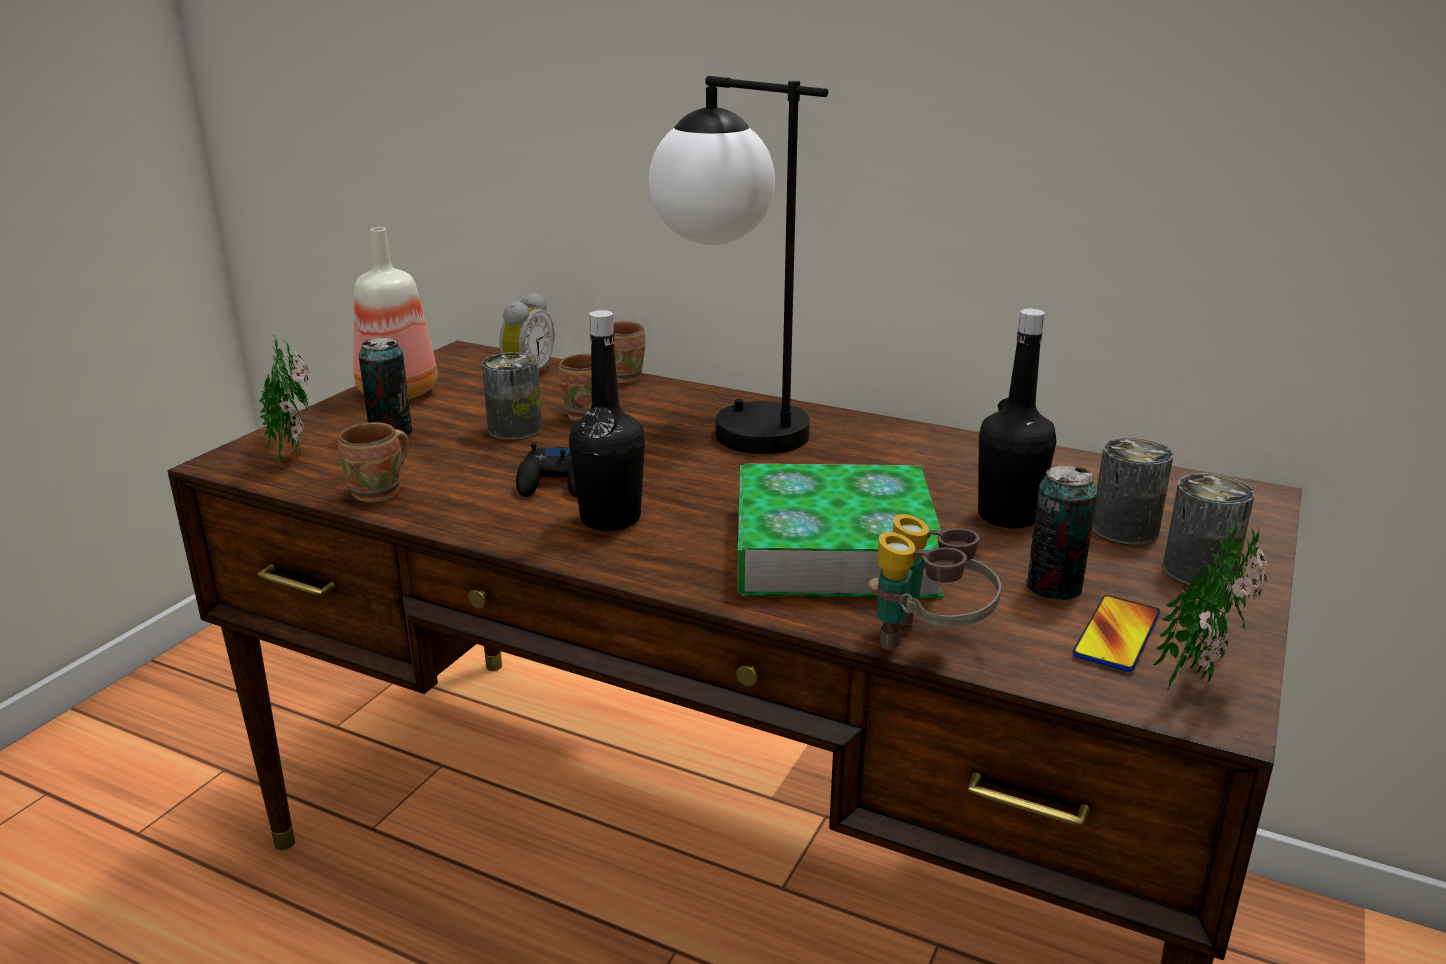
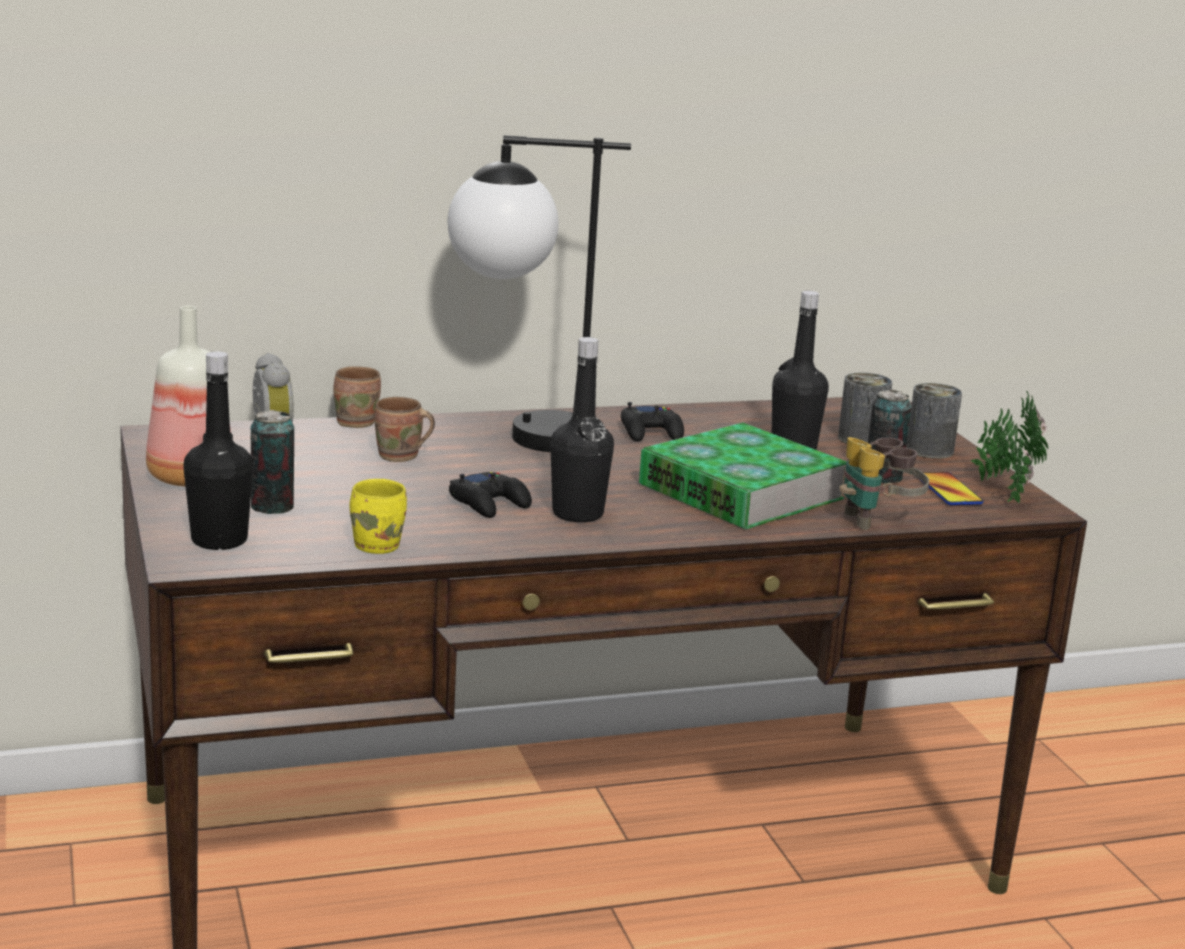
camera: 45 degrees left, 5 degrees down
potted plant [259,335,310,461] -> black bottle [183,351,253,550]
brown mug [338,422,409,503] -> yellow mug [350,479,407,554]
can [482,352,543,440] -> none
none -> black game controller [621,402,684,442]

